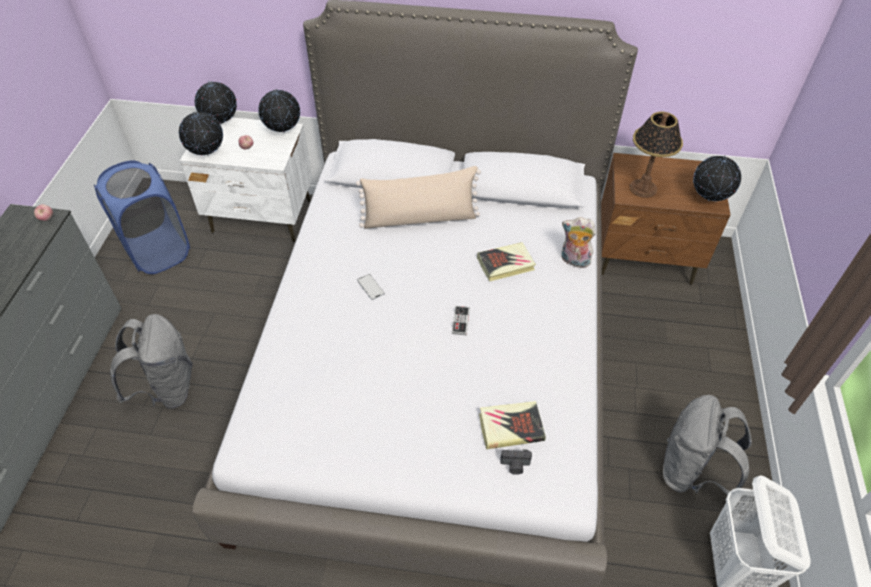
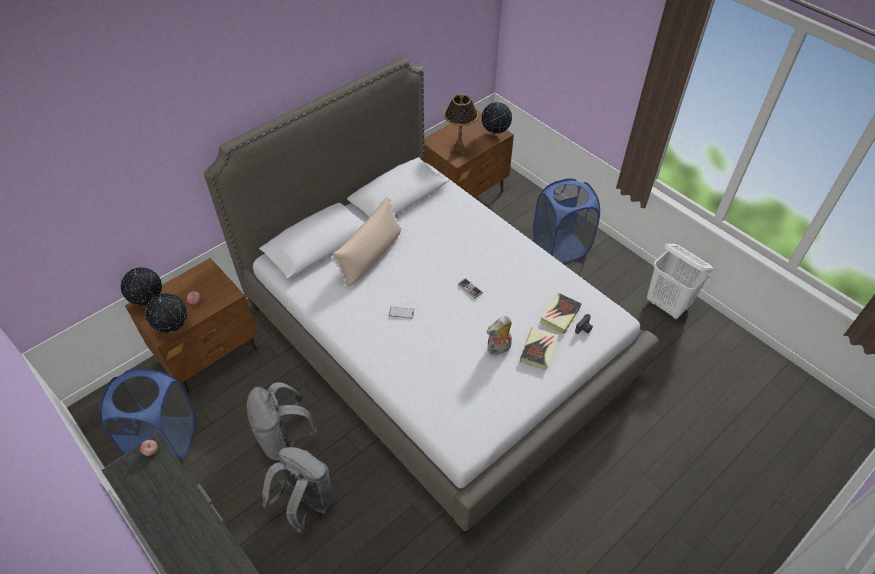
camera: 50 degrees left, 0 degrees up
white nightstand [180,117,312,242] -> brown nightstand [125,258,258,395]
globe [258,89,300,133] -> none
book [477,242,536,281] -> book moved to [520,327,559,370]
plush toy [561,217,596,270] -> plush toy moved to [487,316,512,355]
grey backpack [663,395,752,495] -> grey backpack moved to [246,382,317,460]
none -> blue laundry basket [533,178,600,264]

